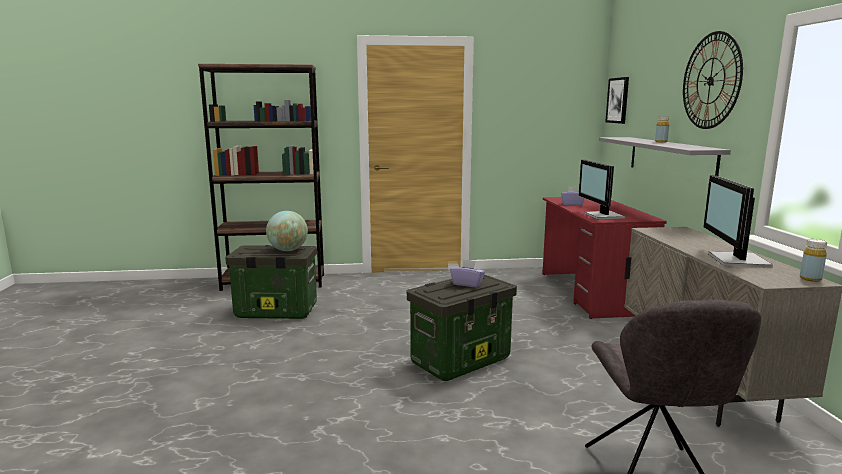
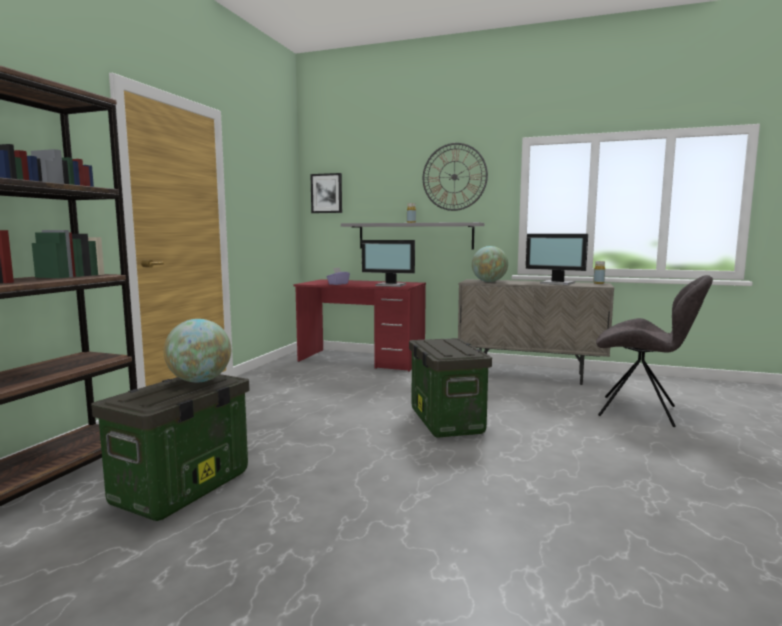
camera: 65 degrees left, 5 degrees down
purple tissue box [450,259,485,287] -> none
none -> globe [472,246,508,282]

